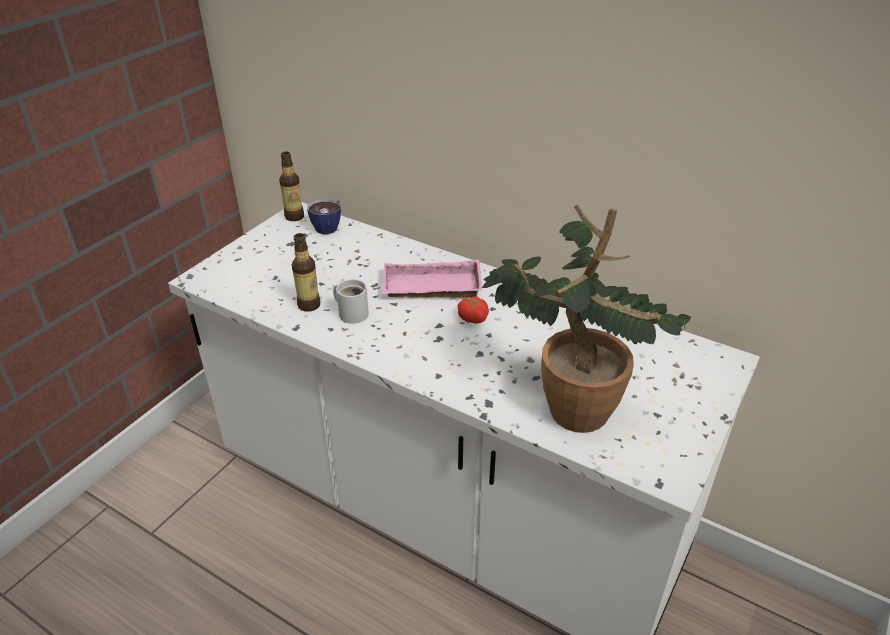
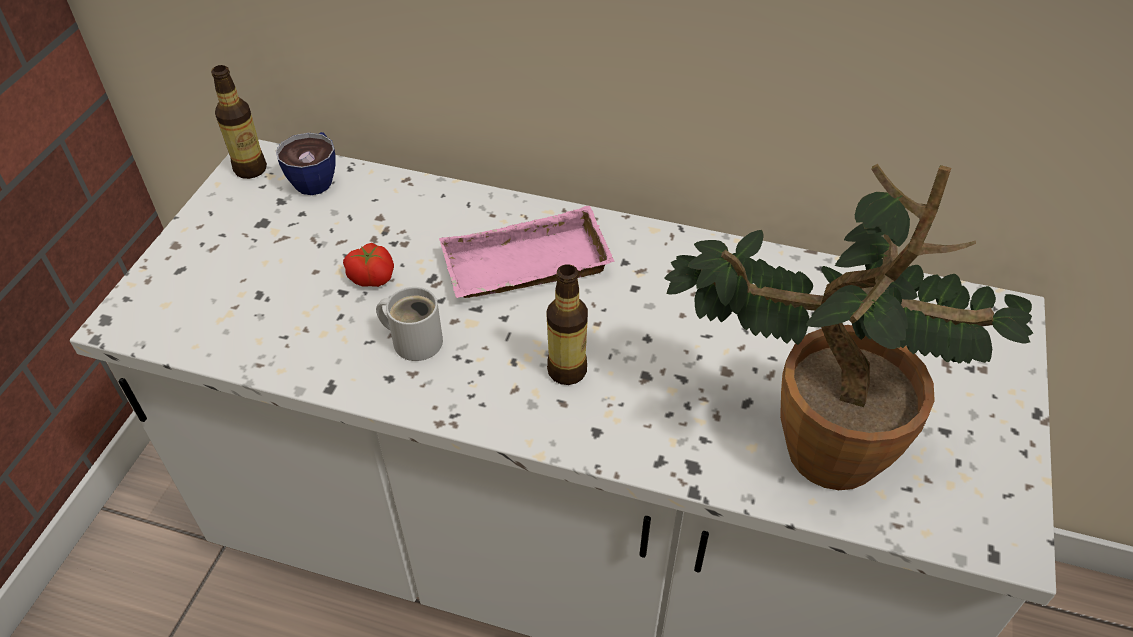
camera: 15 degrees left, 10 degrees up
bottle [291,233,320,312] -> bottle moved to [546,264,588,385]
tomato [457,296,489,324] -> tomato moved to [343,243,394,287]

